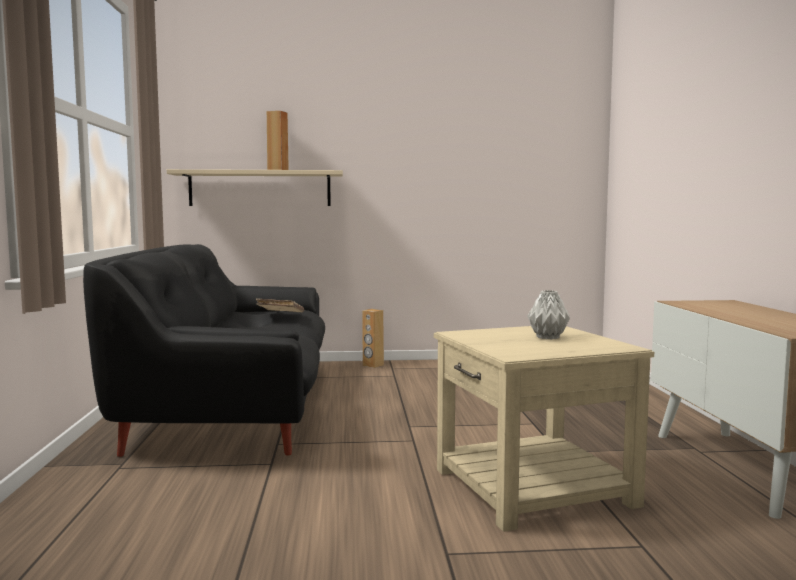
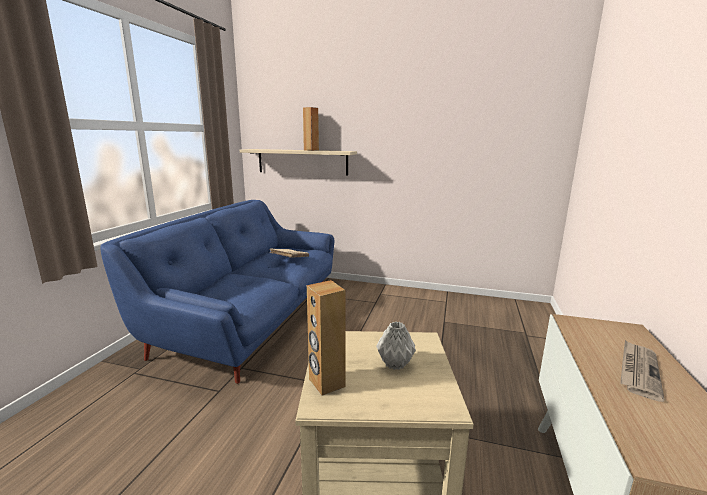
camera: 20 degrees right, 10 degrees up
black sofa [83,244,325,457] -> blue sofa [100,200,334,384]
brown speaker [362,309,384,368] -> brown speaker moved to [307,280,346,396]
none -> newspaper [620,340,665,402]

